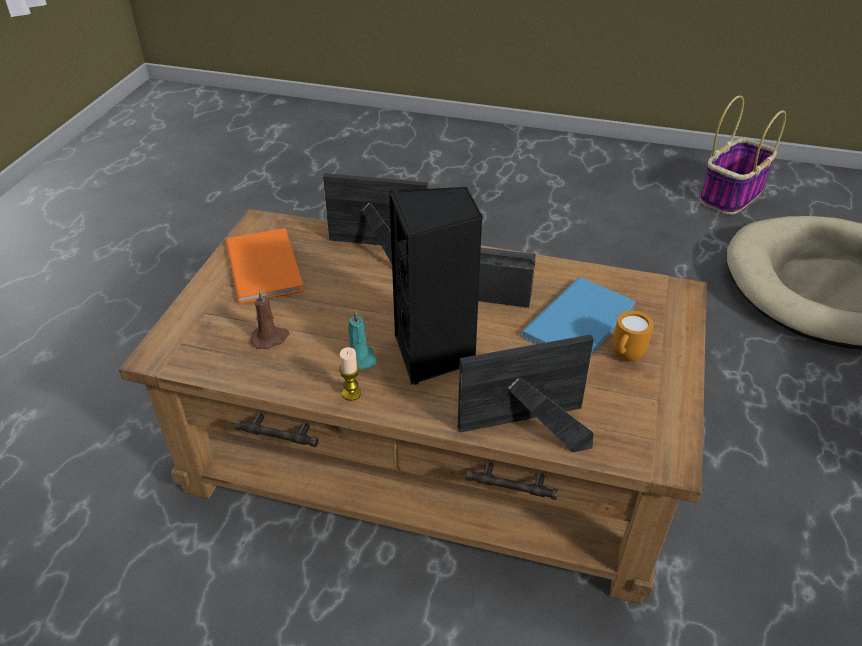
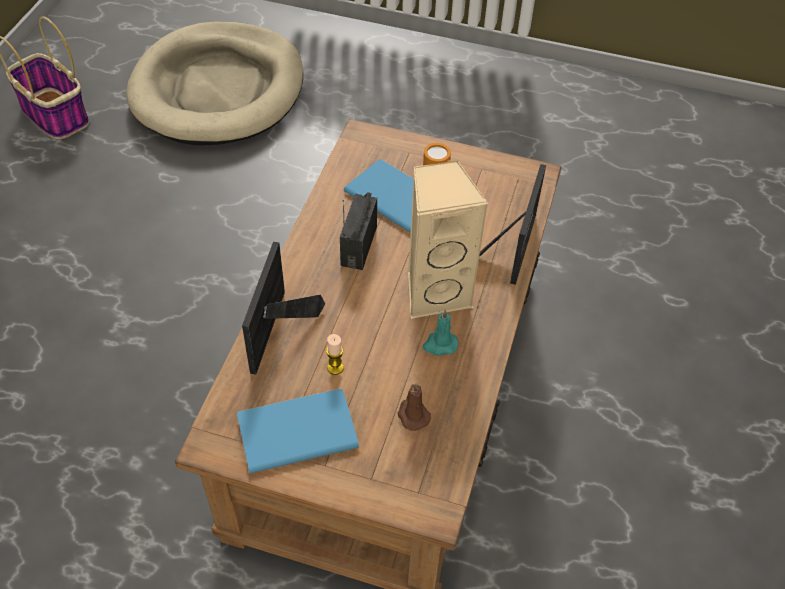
camera: 90 degrees left, 10 degrees up
orange book [225,228,304,304] -> blue book [237,388,359,474]
candle [339,347,361,401] -> candle moved to [326,334,344,375]
black speaker [389,187,483,385] -> beige speaker [408,160,488,319]
picture frame [458,334,594,452] -> picture frame turned 150 degrees counterclockwise [479,164,546,285]

